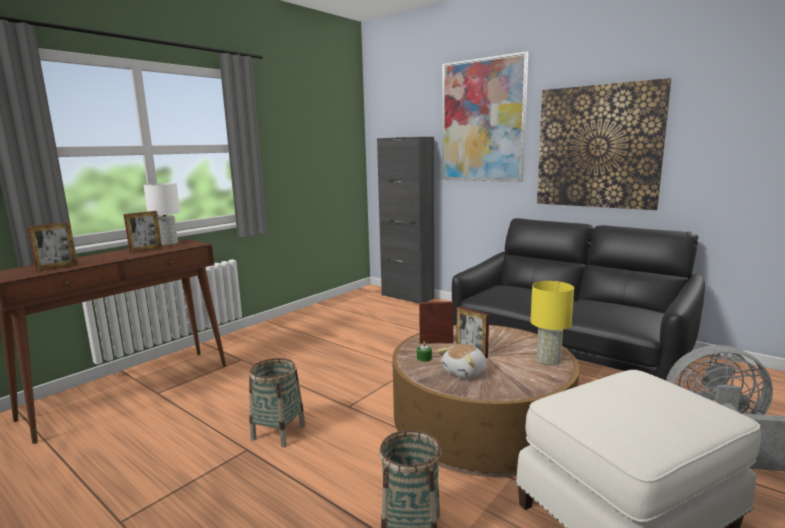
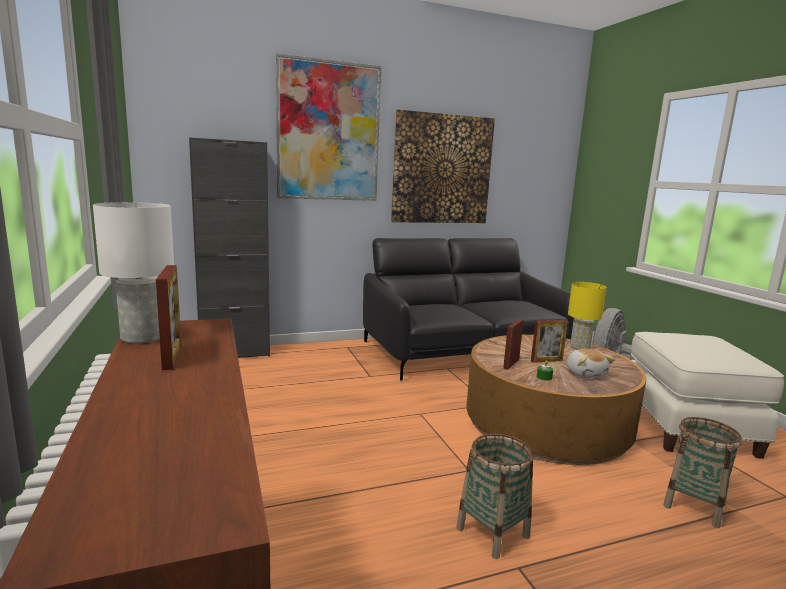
camera: 60 degrees left, 0 degrees up
picture frame [27,222,78,271] -> none

